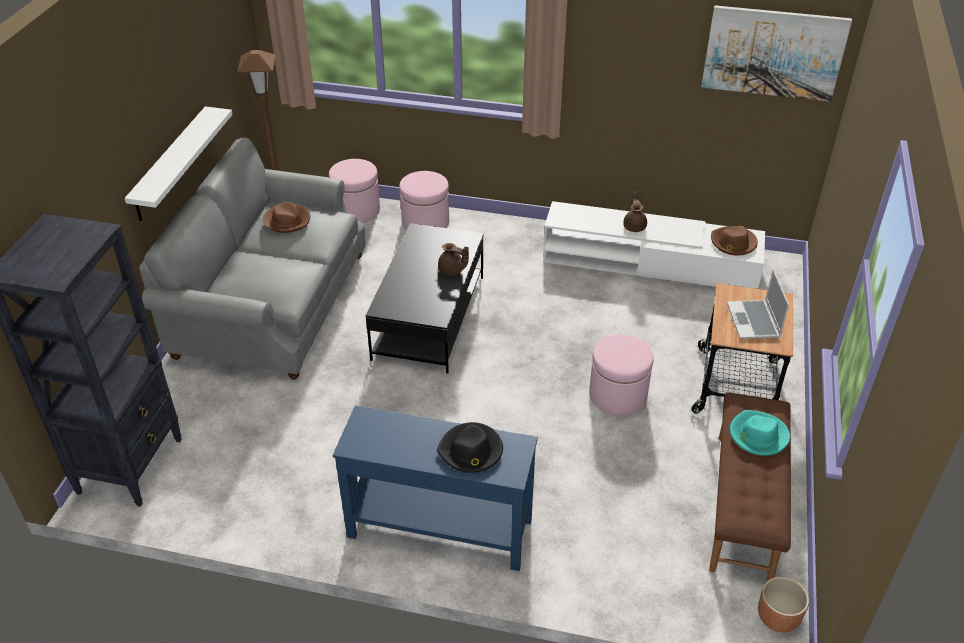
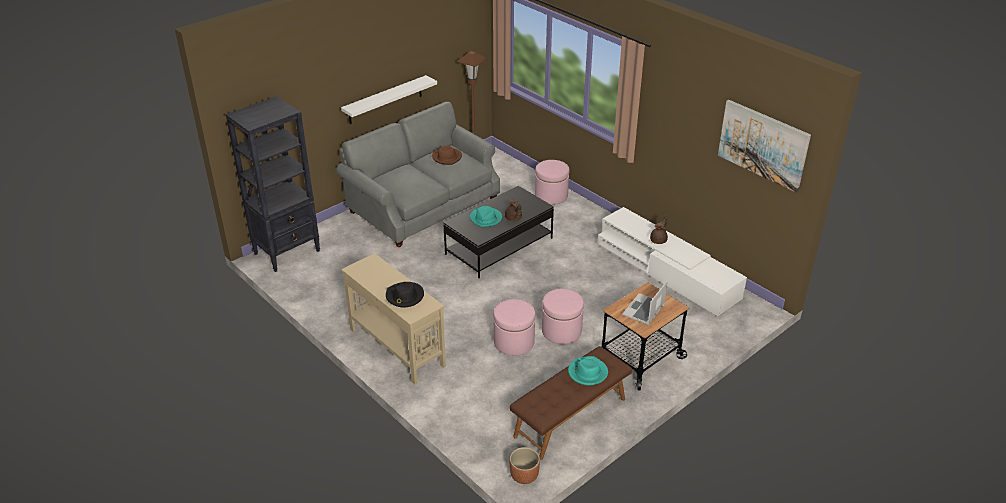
camera: 35 degrees right, 5 degrees down
pink ottoman [329,159,380,223] -> pink ottoman moved to [493,299,535,356]
blue console table [333,405,538,571] -> beige console table [341,253,446,385]
brown hat [711,226,758,256] -> none
none -> turquoise hat [470,206,502,227]

